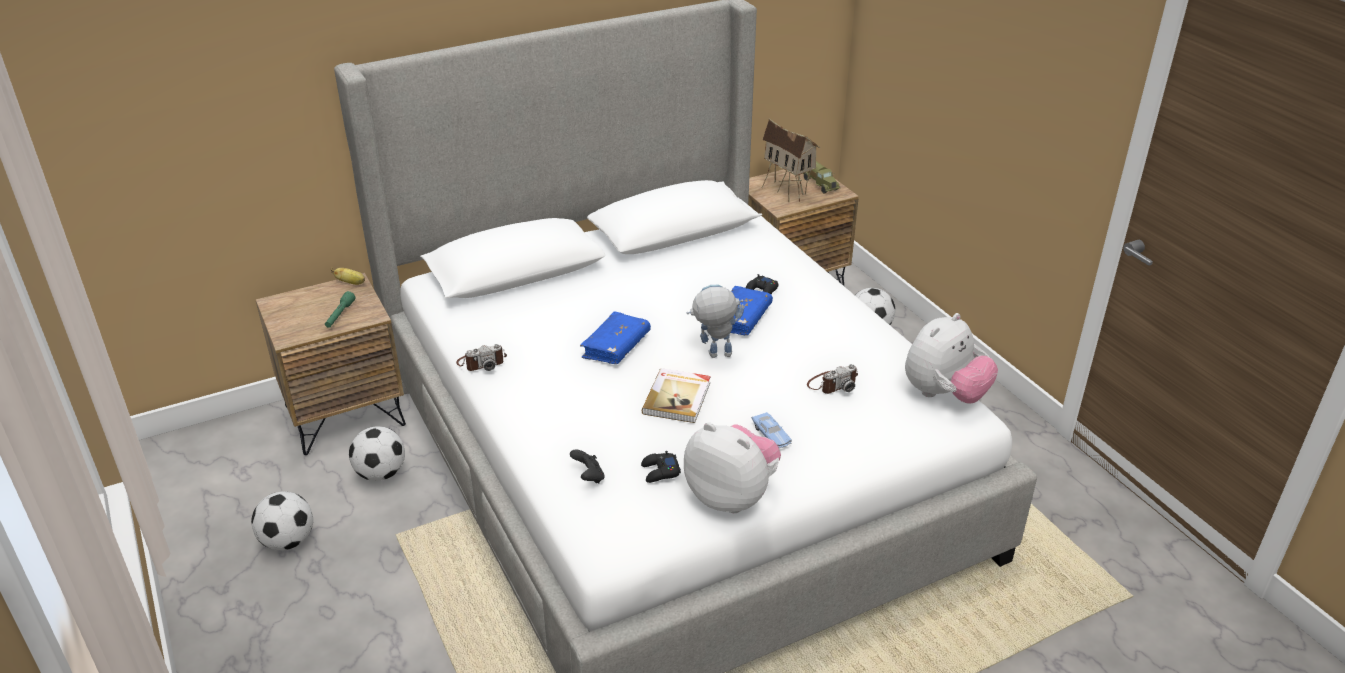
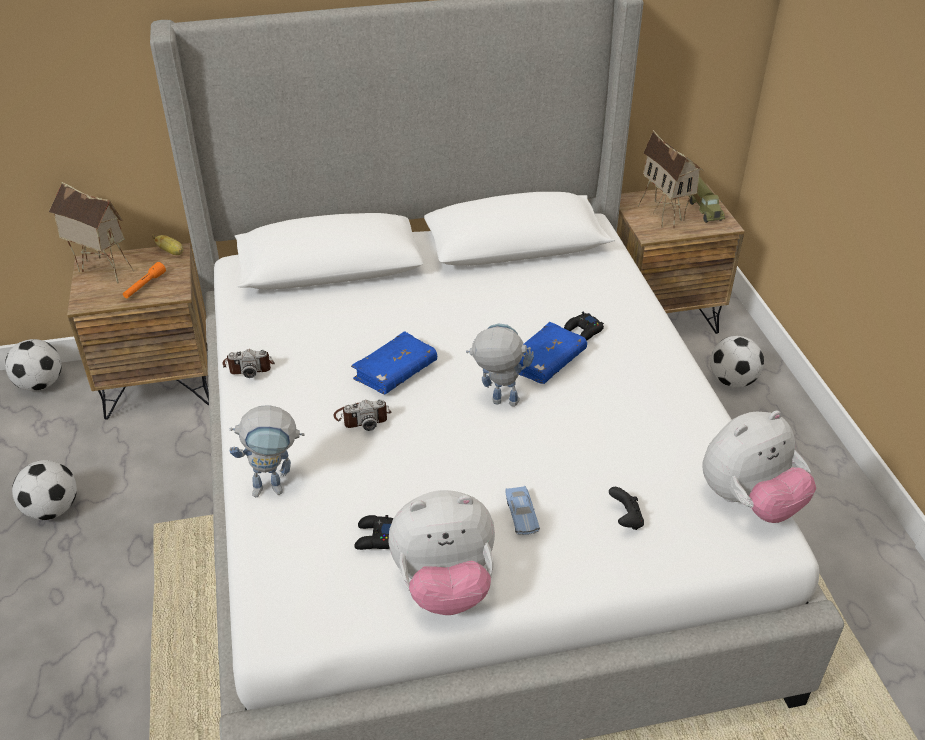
camera: 15 degrees right, 5 degrees up
green flashlight [325,291,355,328] -> orange flashlight [123,262,166,298]
football [349,426,405,481] -> football moved to [5,339,62,391]
black game controller [570,449,605,483] -> black game controller moved to [609,487,644,530]
book [642,368,711,423] -> none
plush toy [684,422,781,513] -> plush toy turned 120 degrees clockwise [389,490,495,615]
camera [807,364,858,394] -> camera moved to [333,399,391,431]
none -> toy house [49,182,134,284]
none -> toy robot [229,405,305,497]

